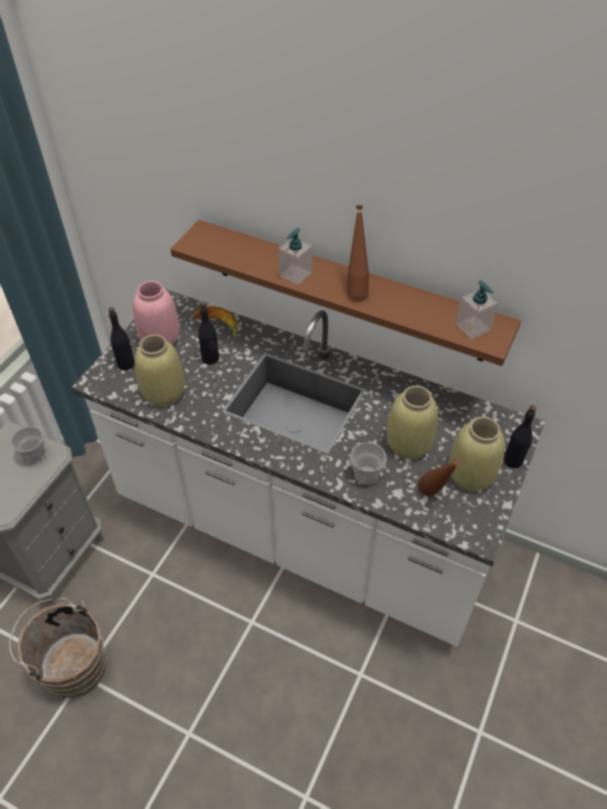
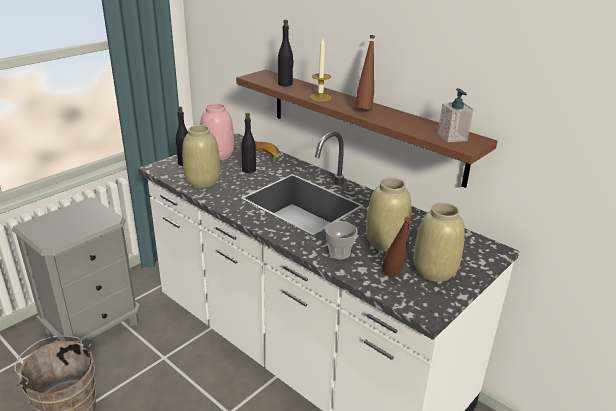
camera: 15 degrees right, 20 degrees down
cup [11,426,46,464] -> none
soap dispenser [279,228,313,285] -> candle [310,38,331,101]
black bottle [504,405,536,468] -> black bottle moved to [278,20,293,87]

